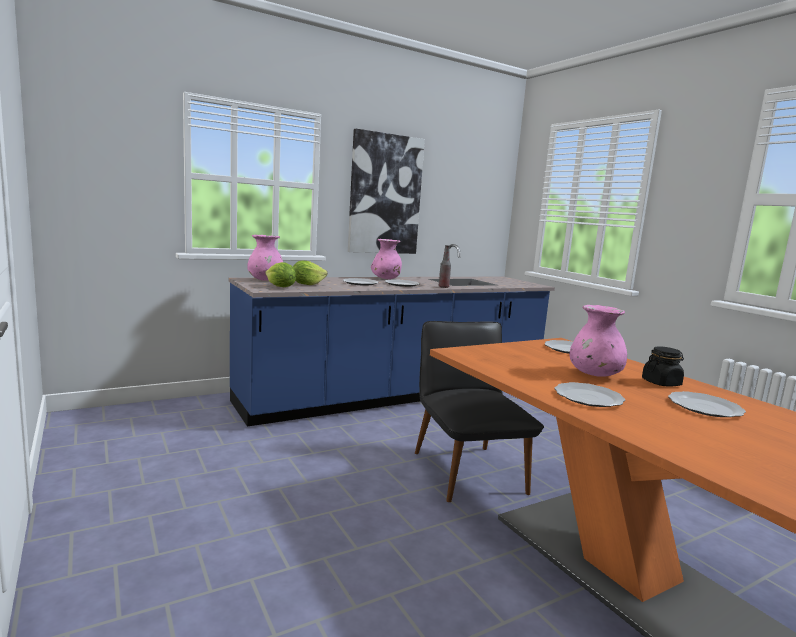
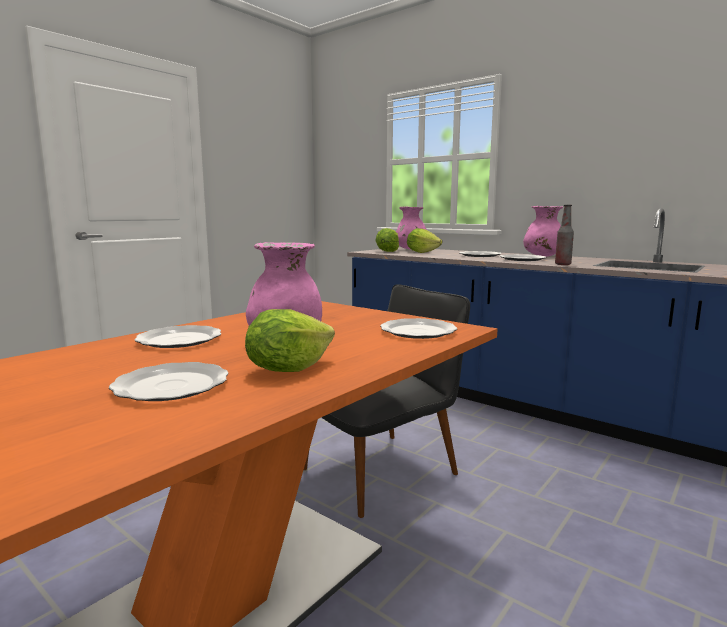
camera: 70 degrees right, 0 degrees up
picture [348,129,425,254] -> none
black jar [642,346,684,386] -> lettuce [245,309,335,372]

